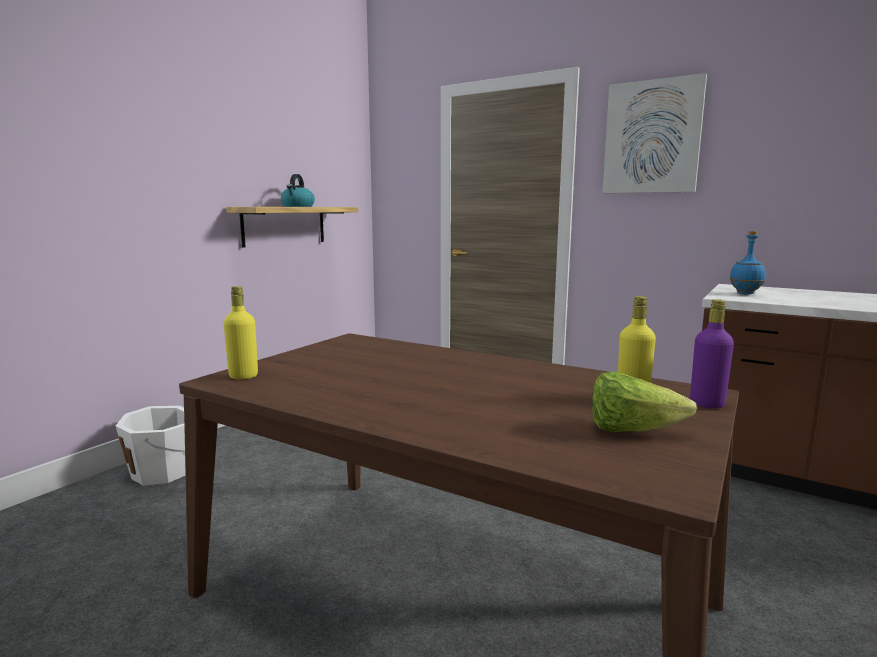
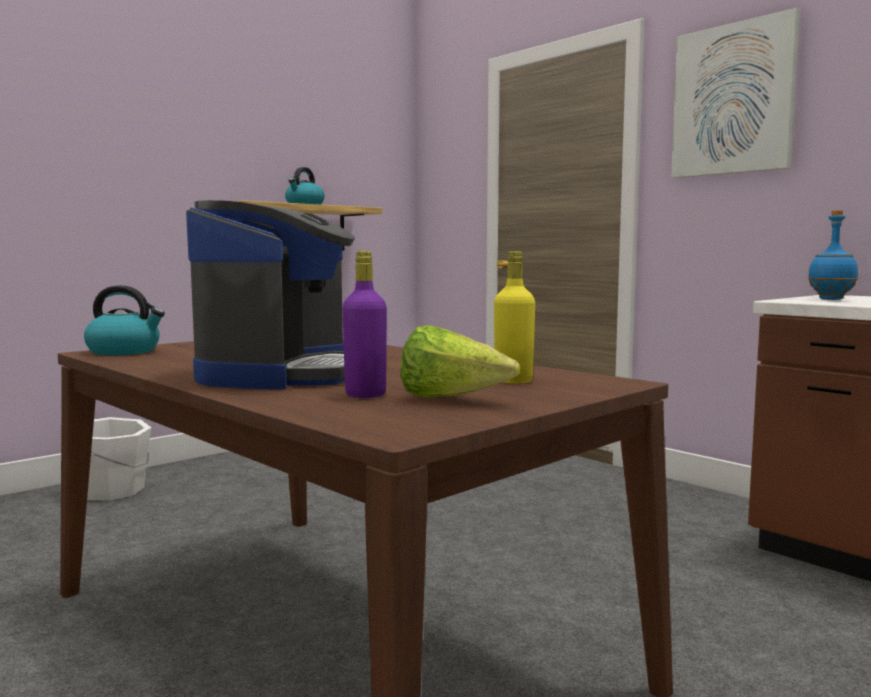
camera: 15 degrees right, 5 degrees down
yellow bottle [224,286,258,379] -> kettle [84,285,165,355]
purple bottle [690,299,734,409] -> purple bottle moved to [343,251,387,398]
none -> coffee machine [186,200,355,390]

